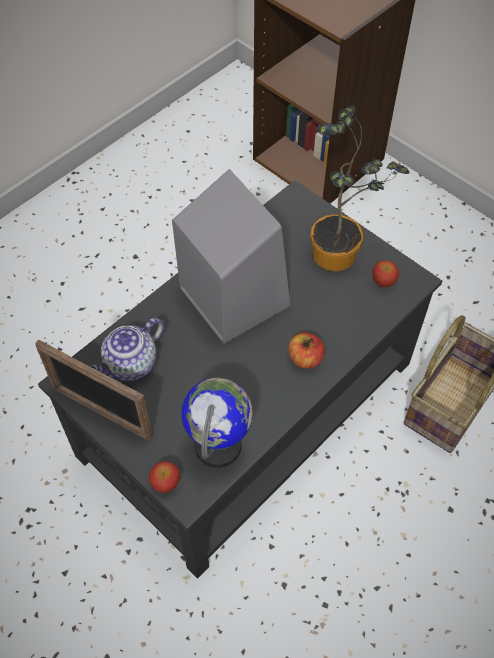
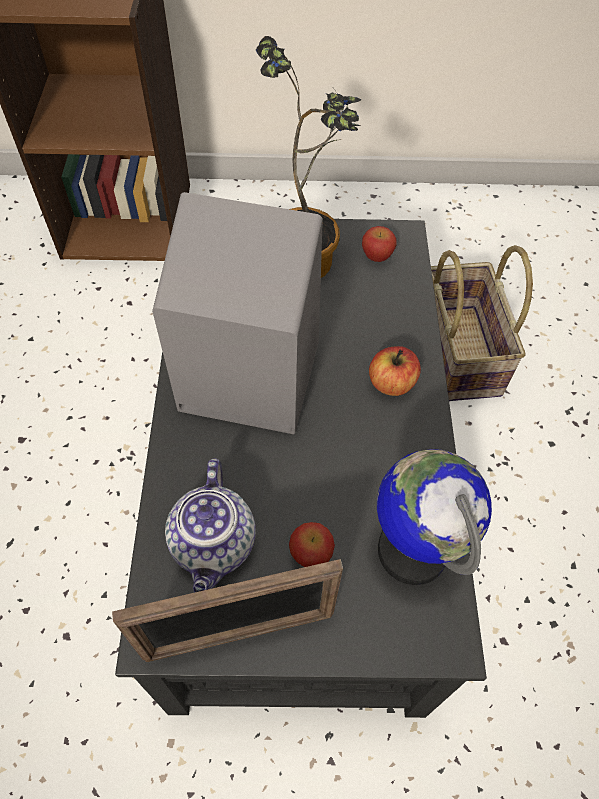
camera: 45 degrees left, 0 degrees up
apple [149,461,180,493] -> apple moved to [289,522,335,567]

